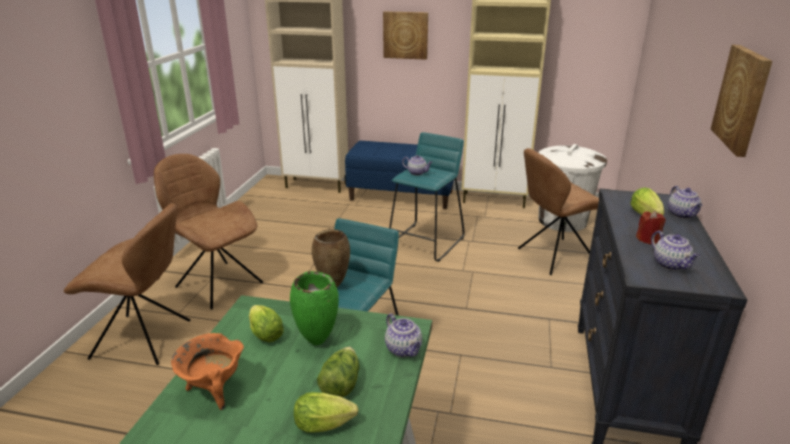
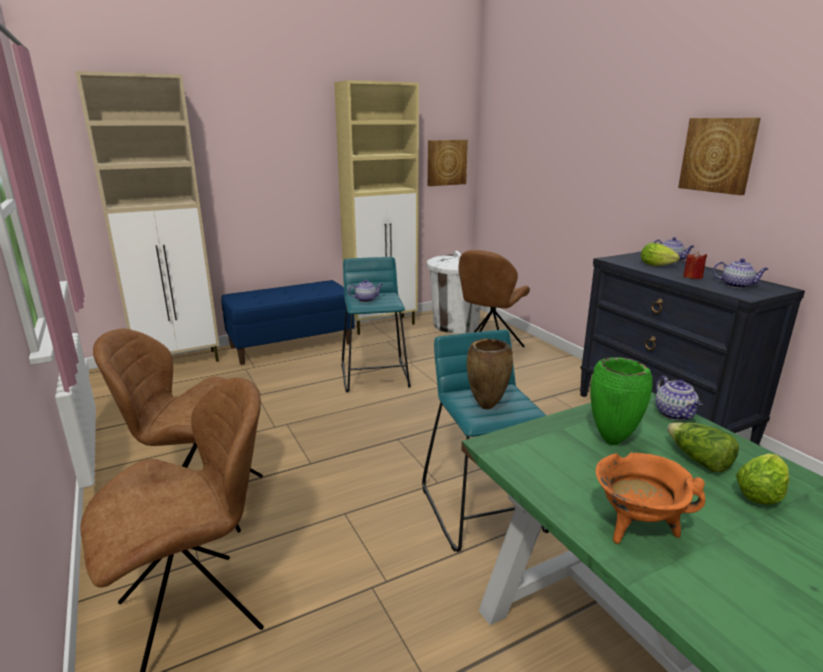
camera: 40 degrees left, 5 degrees down
lettuce [249,305,284,342] -> none
picture [383,11,428,60] -> picture moved to [428,140,468,186]
teapot [385,313,422,357] -> teapot turned 60 degrees clockwise [655,376,702,420]

